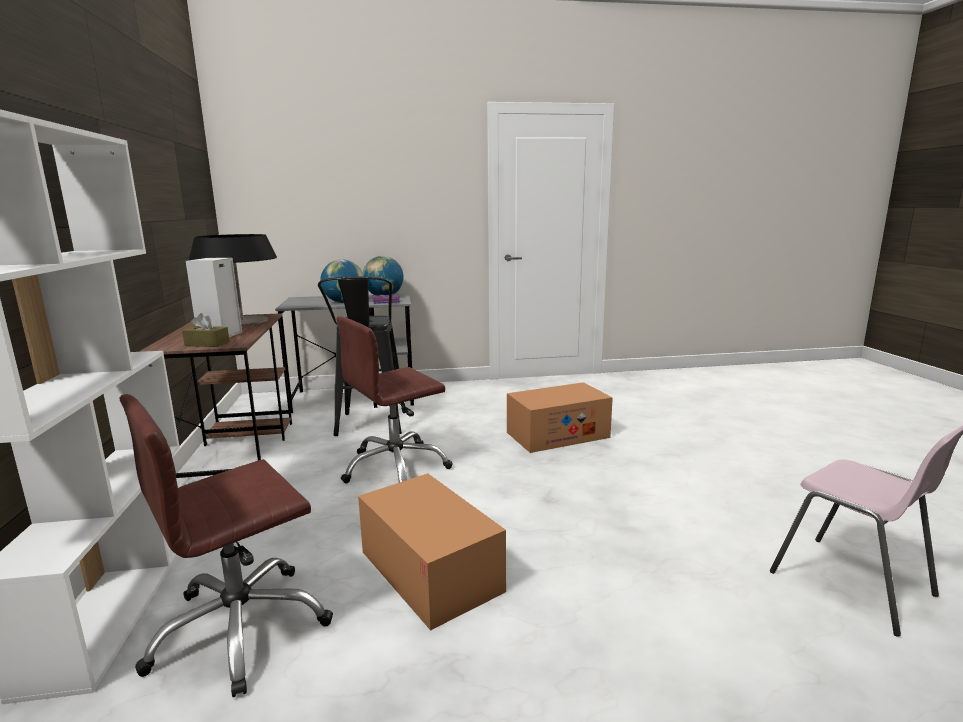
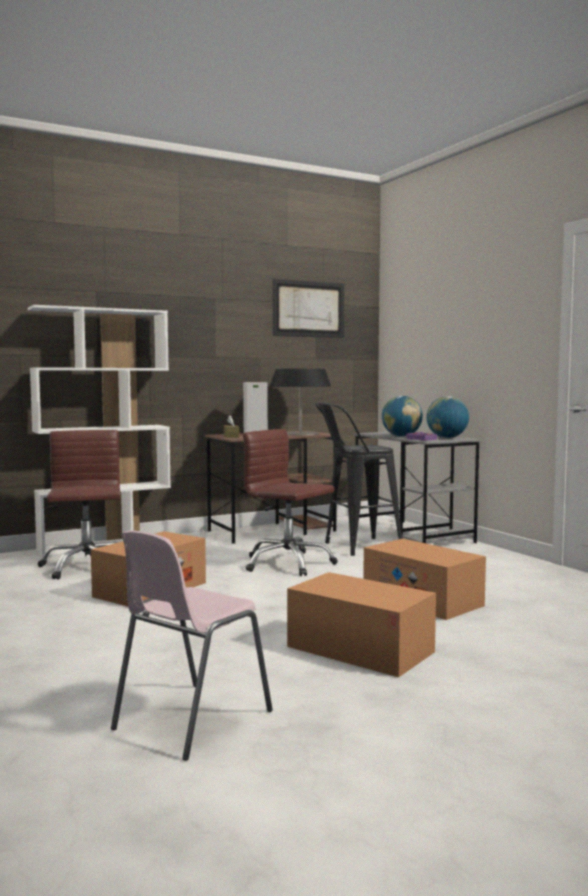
camera: 70 degrees right, 10 degrees down
brown office chair [120,394,333,697] -> brown office chair turned 45 degrees clockwise [37,430,121,580]
none -> picture [273,279,344,338]
none -> cardboard box [287,572,436,677]

